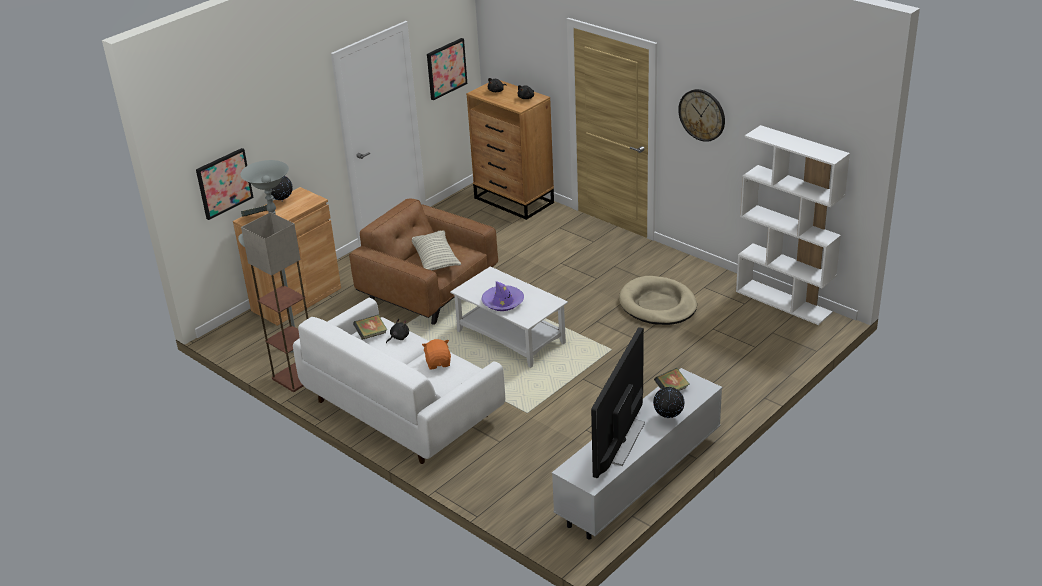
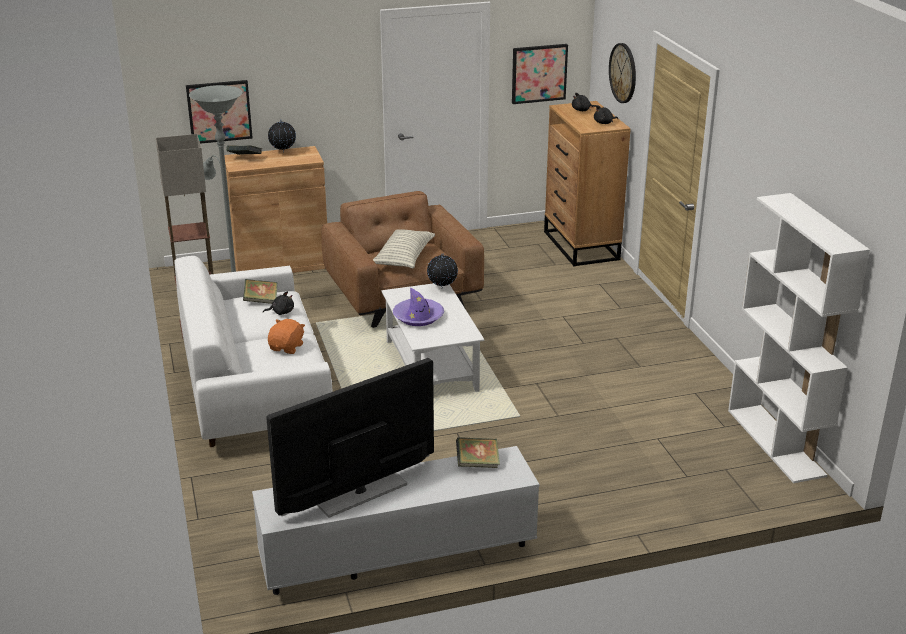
camera: 30 degrees right, 5 degrees down
beige dog bed [619,276,697,325] -> none
globe [653,386,685,418] -> globe moved to [427,253,458,289]
wall clock [678,89,725,142] -> wall clock moved to [609,43,636,103]

